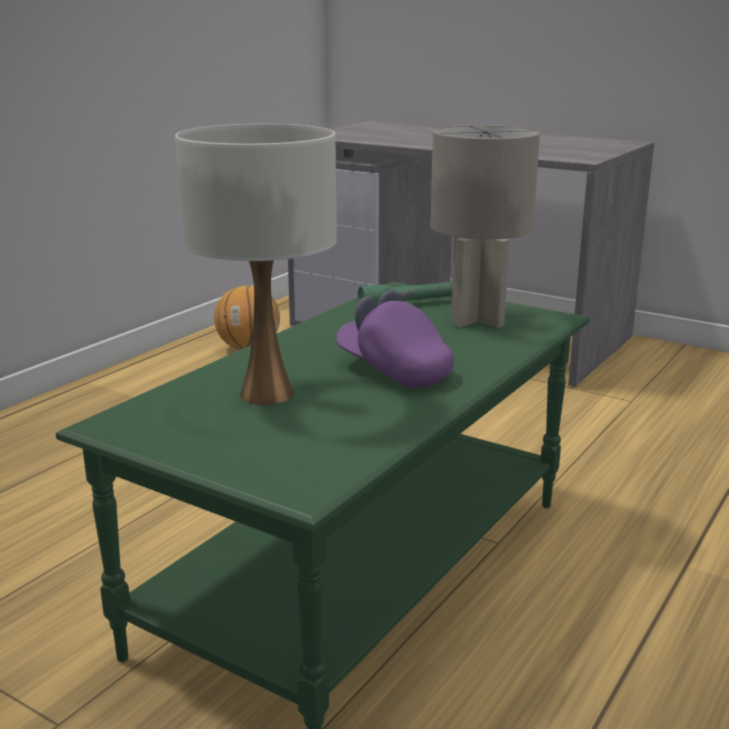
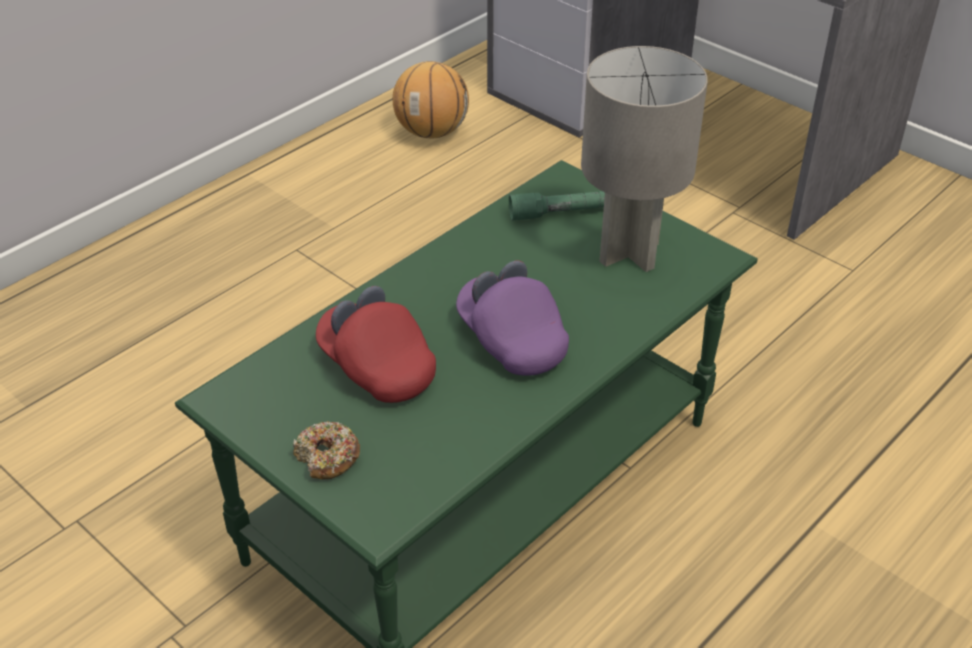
camera: 10 degrees right, 20 degrees up
white table lamp [175,124,337,405] -> red cap [316,286,436,403]
none -> donut [293,421,360,480]

